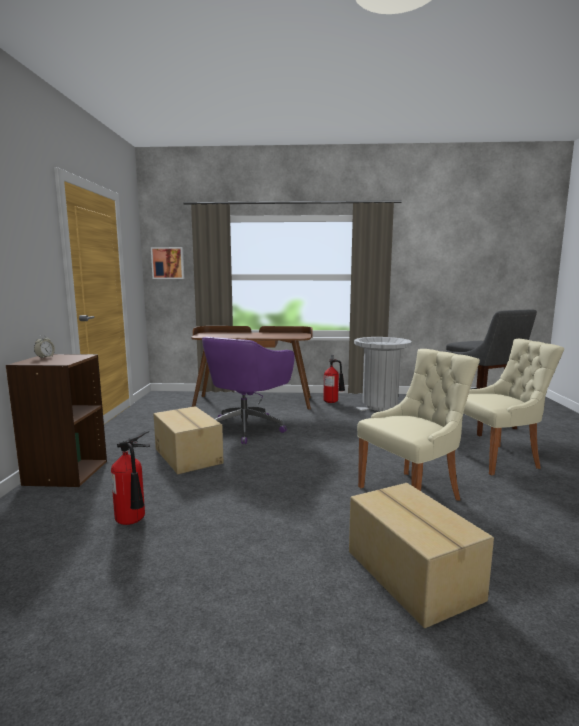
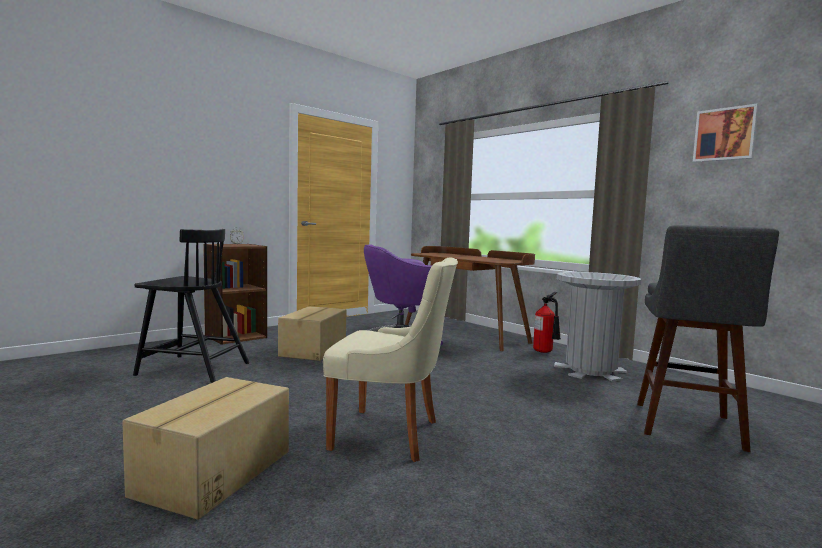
camera: 45 degrees right, 5 degrees down
fire extinguisher [111,430,150,525] -> black chair [133,229,249,383]
picture [151,247,184,279] -> picture moved to [693,104,759,162]
beige chair [463,339,564,475] -> none

